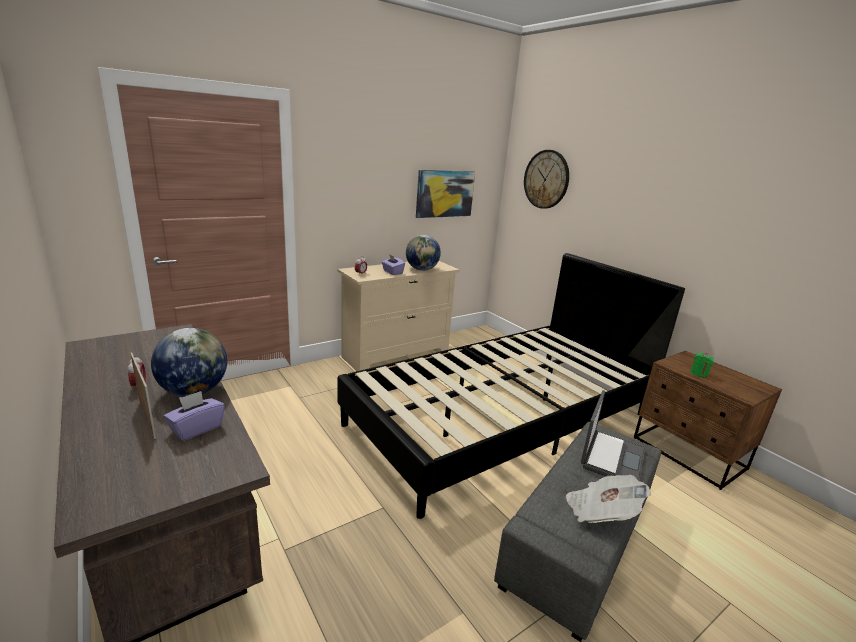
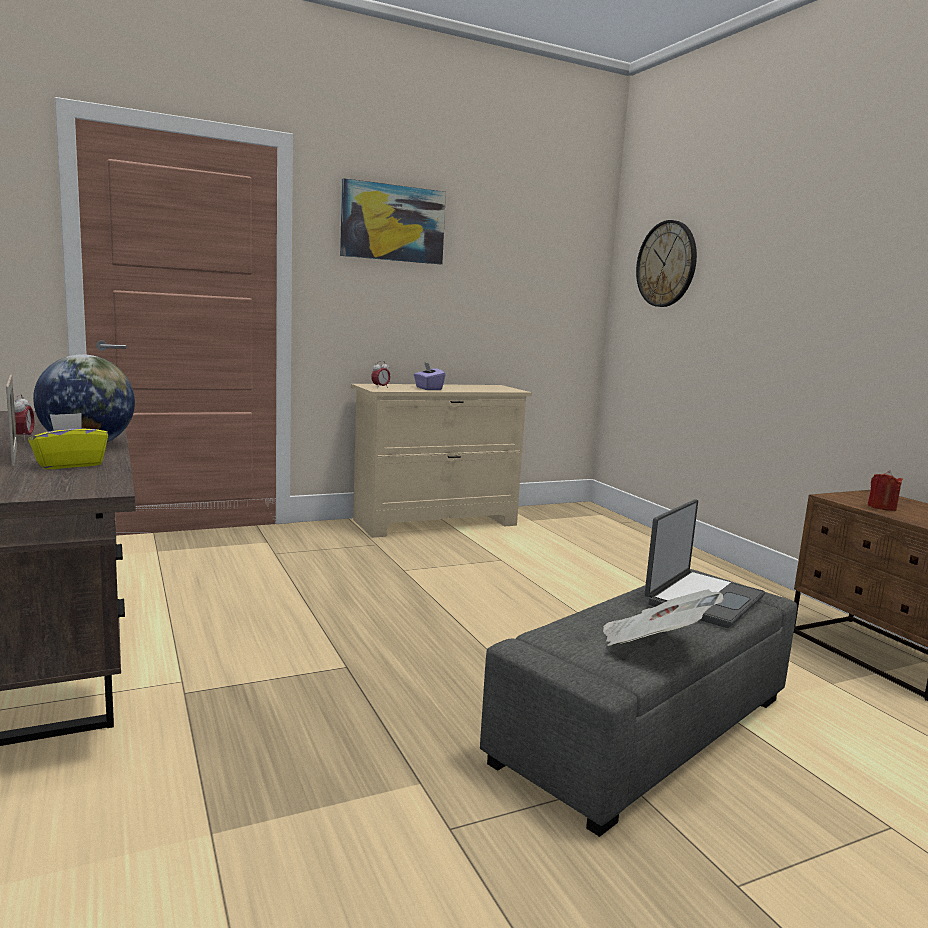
camera: 10 degrees right, 10 degrees down
purple tissue box [164,391,225,441] -> yellow tissue box [28,413,108,469]
black bed [337,253,685,519] -> none
globe [406,235,441,271] -> none
picture [416,170,475,218] -> picture moved to [340,178,446,264]
green candle [690,353,714,377] -> red candle [867,470,903,511]

